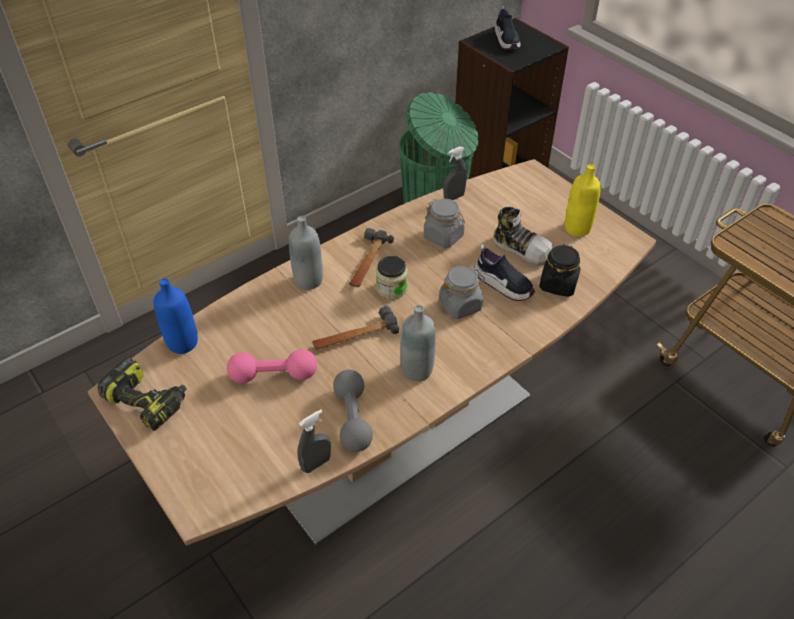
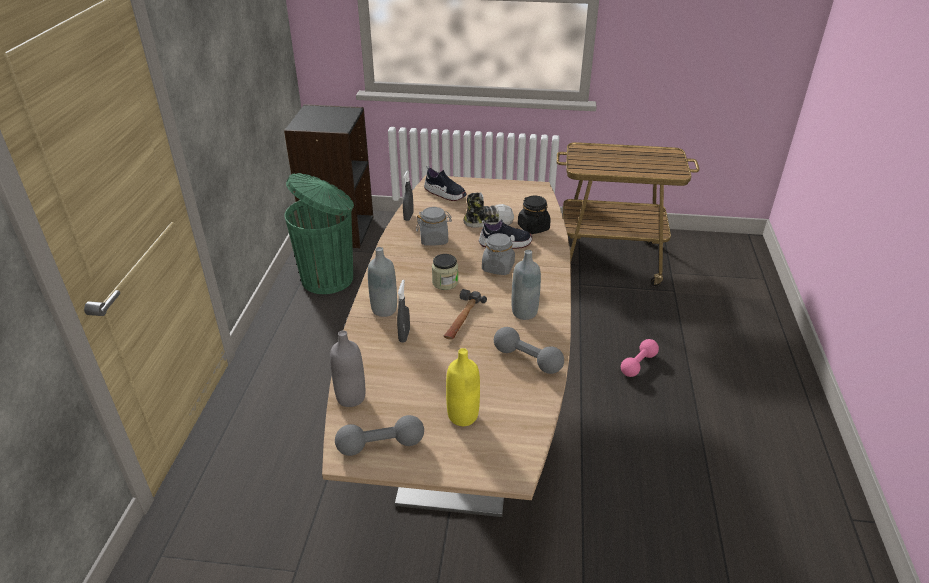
camera: 45 degrees left, 10 degrees down
power drill [97,358,187,431] -> grey dumbbell [335,415,424,456]
blue bottle [153,278,198,354] -> grey bottle [330,330,365,407]
pink dumbbell [227,349,317,383] -> pink dumbbell moved to [621,339,659,377]
grey spray bottle [297,409,331,473] -> grey spray bottle moved to [397,280,410,343]
hammer [349,228,394,287] -> none
shoe [494,6,521,49] -> shoe moved to [424,166,467,201]
yellow bottle [565,164,601,236] -> yellow bottle moved to [446,348,480,426]

